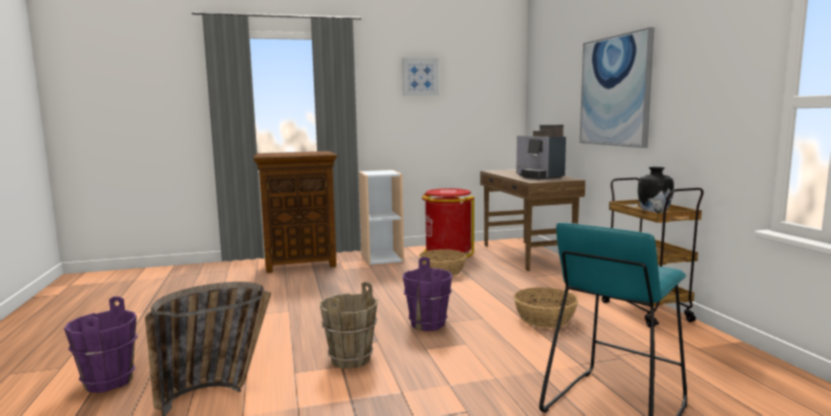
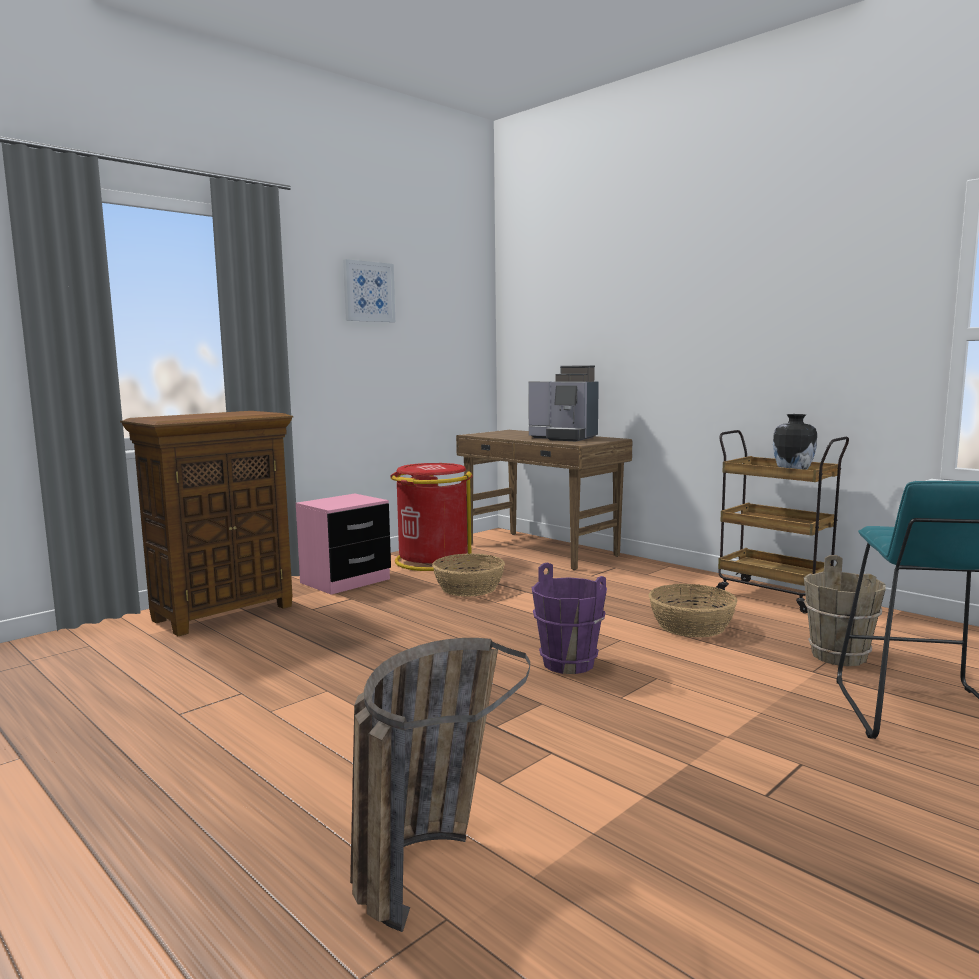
camera: 30 degrees left, 0 degrees up
purple bucket [64,296,138,393] -> none
brown bucket [320,282,378,369] -> brown bucket moved to [804,555,886,666]
bookcase [359,170,404,265] -> pink nightstand [296,494,391,595]
picture [580,27,654,148] -> none

